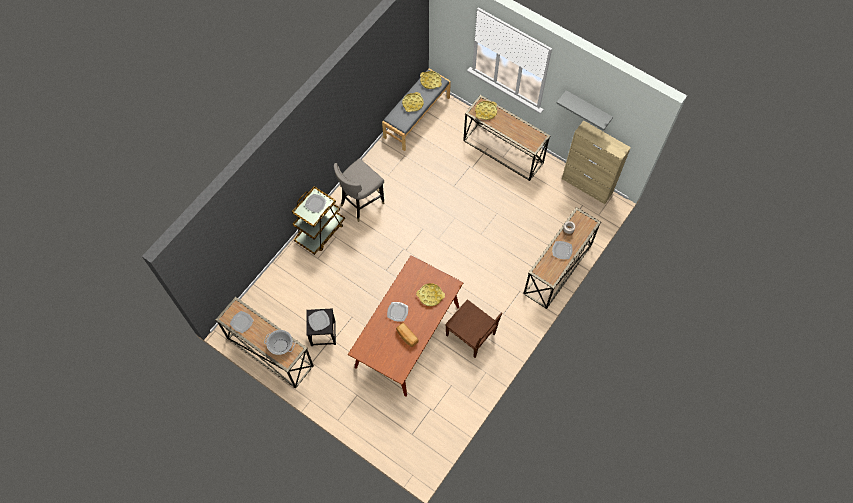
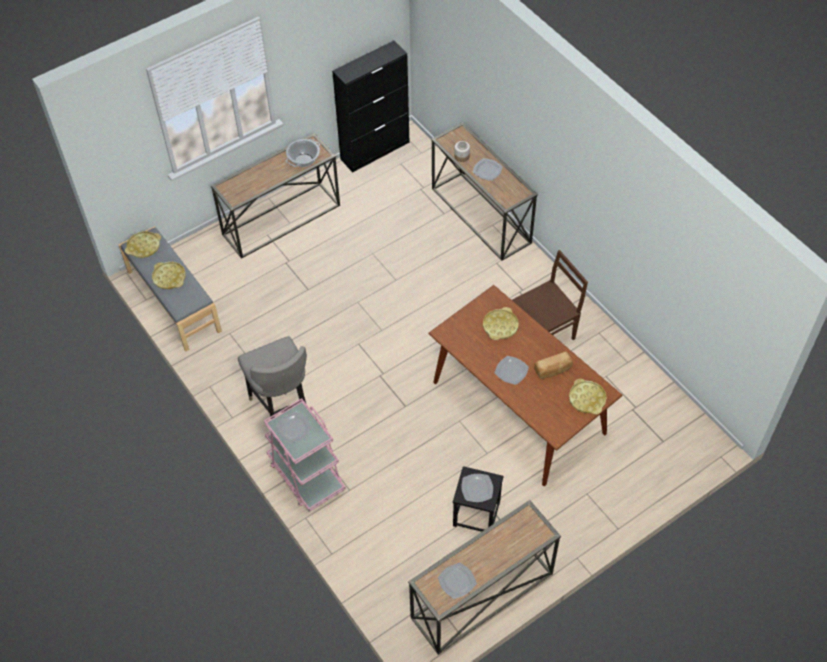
camera: 70 degrees left, 10 degrees down
cooking pot [264,330,295,355] -> cooking pot moved to [286,139,320,167]
brown cart [292,186,345,255] -> pink cart [264,398,346,512]
yellow tray [475,101,497,120] -> yellow tray moved to [569,379,607,415]
grey shelf [556,90,613,131] -> none
beige cabinet [562,120,631,204] -> black cabinet [332,41,409,172]

